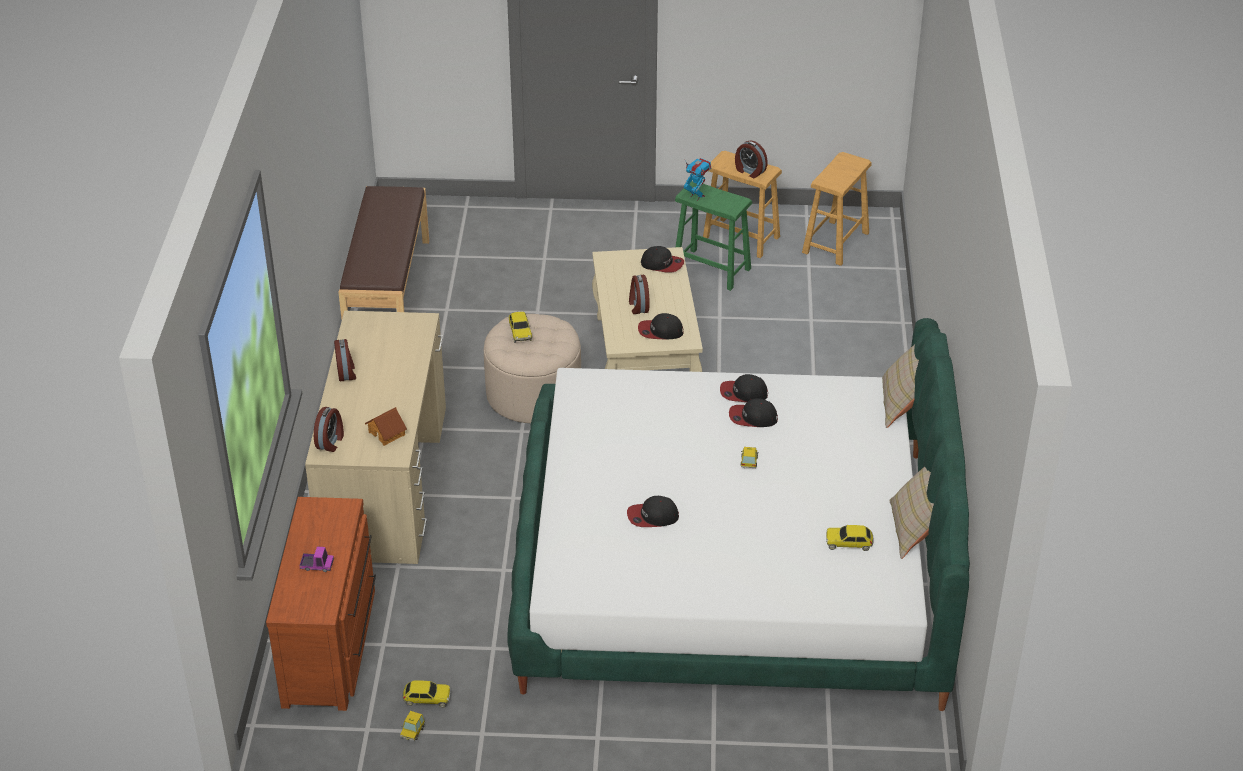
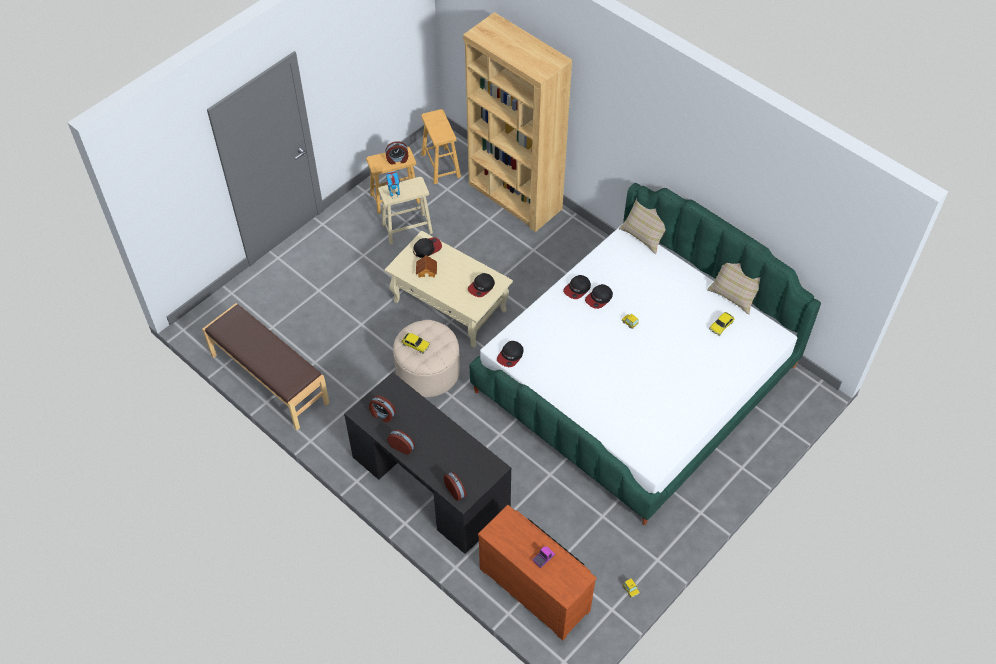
camera: 50 degrees left, 15 degrees up
beige desk [305,311,446,564] -> black desk [344,372,512,554]
toy house [365,407,407,446] -> toy house moved to [416,255,437,277]
toy car [403,680,451,708] -> none
cap [627,496,679,527] -> cap moved to [497,341,524,367]
alarm clock [629,275,650,314] -> alarm clock moved to [369,395,396,423]
green stool [675,181,752,291] -> beige stool [378,177,433,245]
none -> brown bookcase [463,12,572,232]

